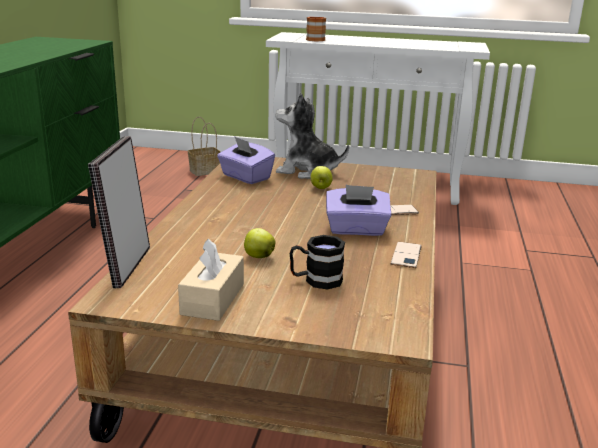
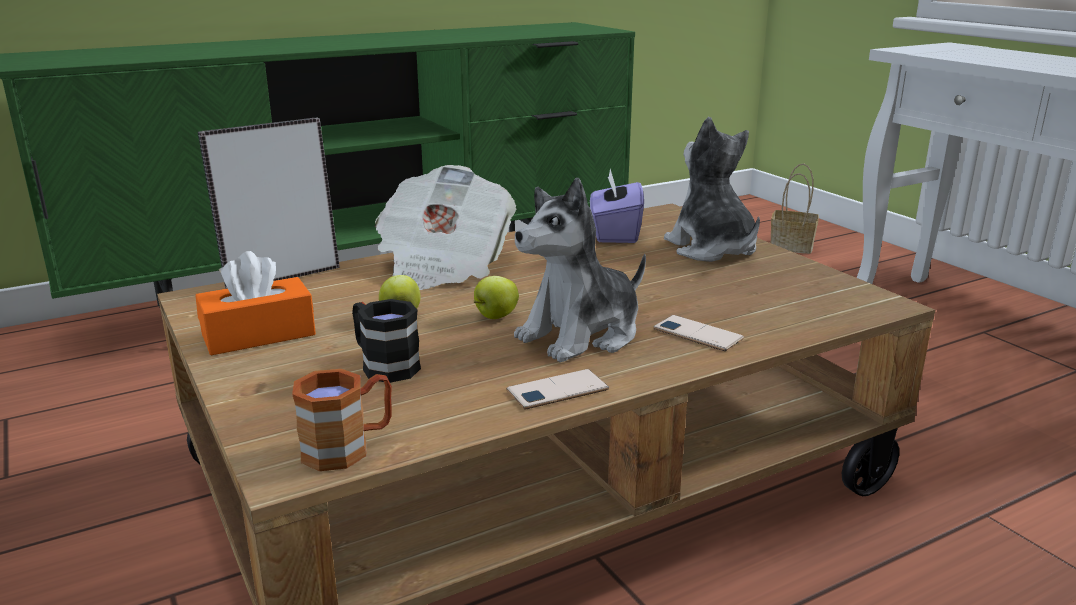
camera: 50 degrees right, 0 degrees up
beige tissue box [178,238,244,321] -> orange tissue box [195,251,316,355]
brown mug [306,17,326,41] -> brown mug moved to [292,369,392,471]
apple [310,166,333,189] -> apple moved to [474,276,519,319]
purple tissue box [326,185,391,236] -> plush toy [514,178,646,362]
none -> newspaper [374,165,516,290]

